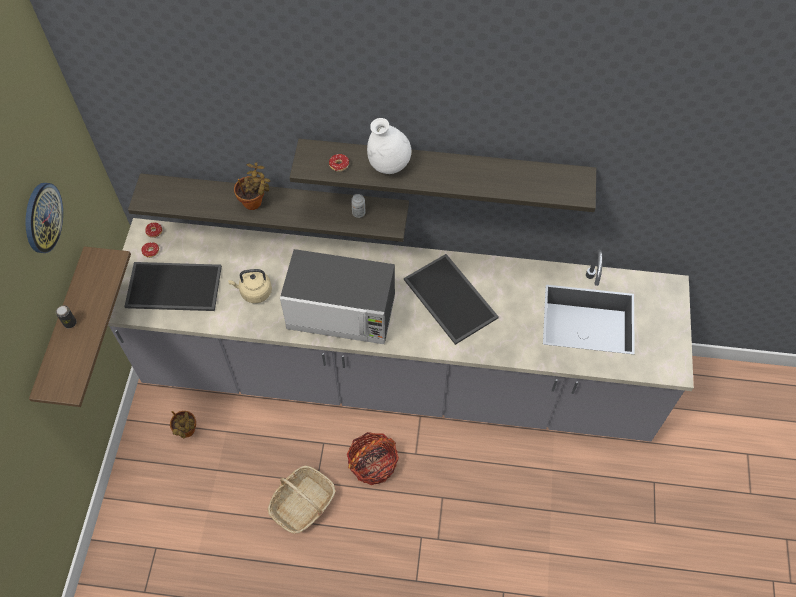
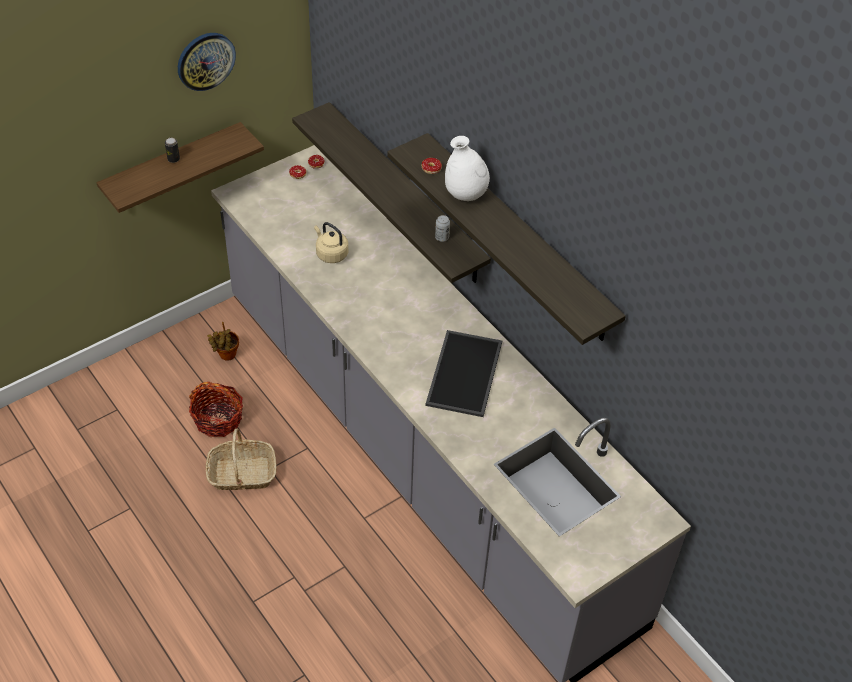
camera: 45 degrees right, 10 degrees down
tray [124,262,222,311] -> none
potted plant [234,162,270,210] -> none
microwave [280,249,395,344] -> none
basket [347,432,399,485] -> basket moved to [189,382,243,437]

